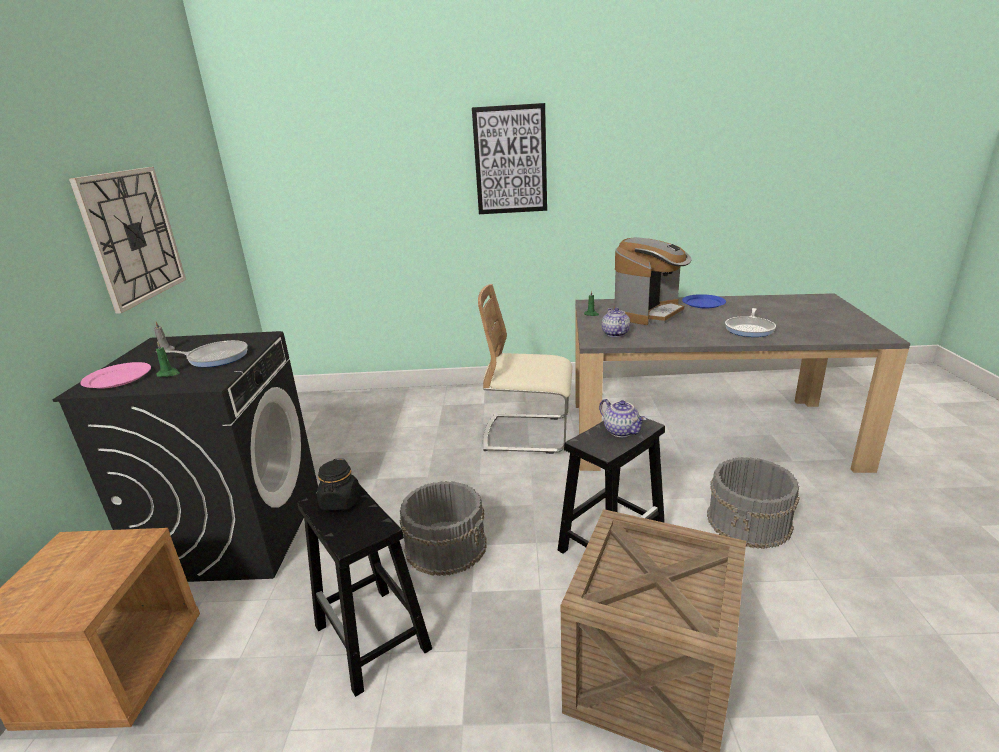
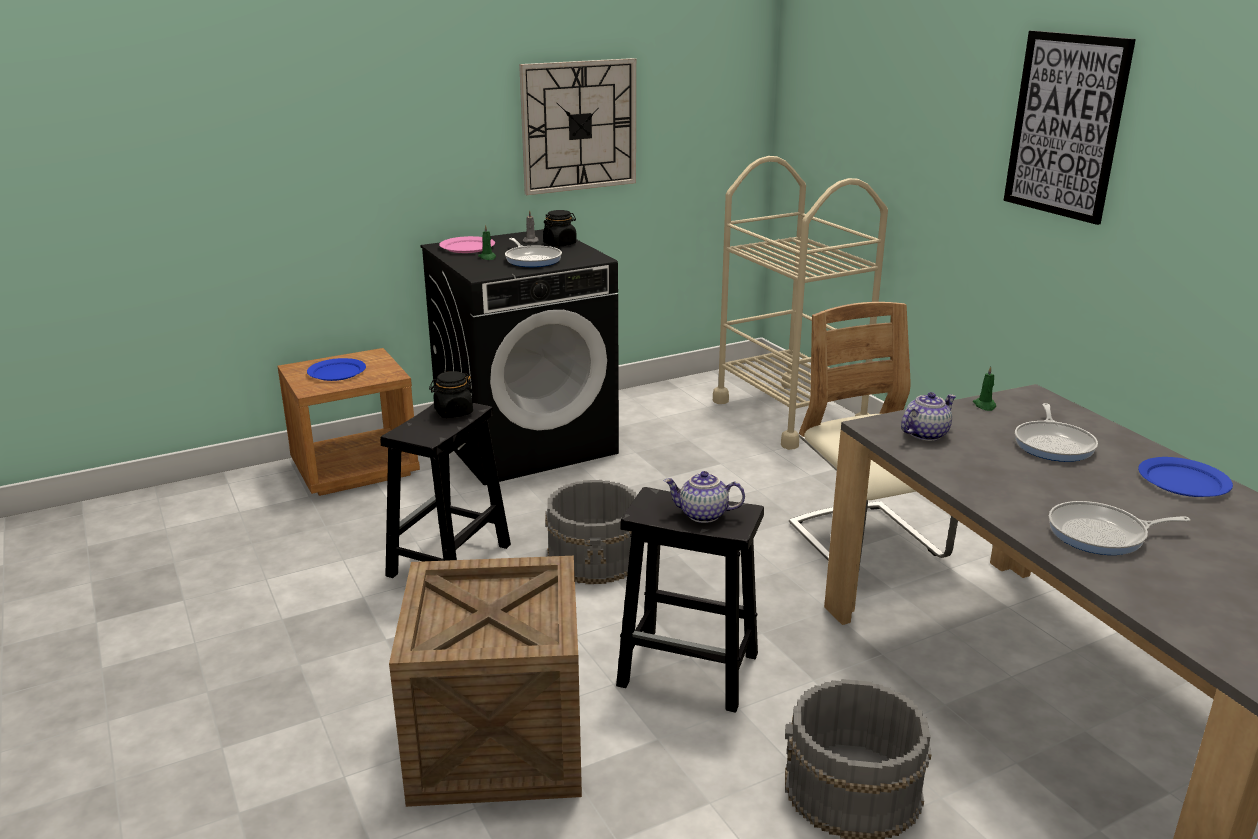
camera: 60 degrees right, 0 degrees up
teapot [599,399,646,437] -> teapot turned 75 degrees clockwise [664,471,745,523]
coffee machine [614,237,692,325] -> frying pan [1015,403,1098,462]
none -> blue plate [307,358,366,381]
none -> black jar [543,210,577,246]
none -> beige cart [713,156,888,450]

